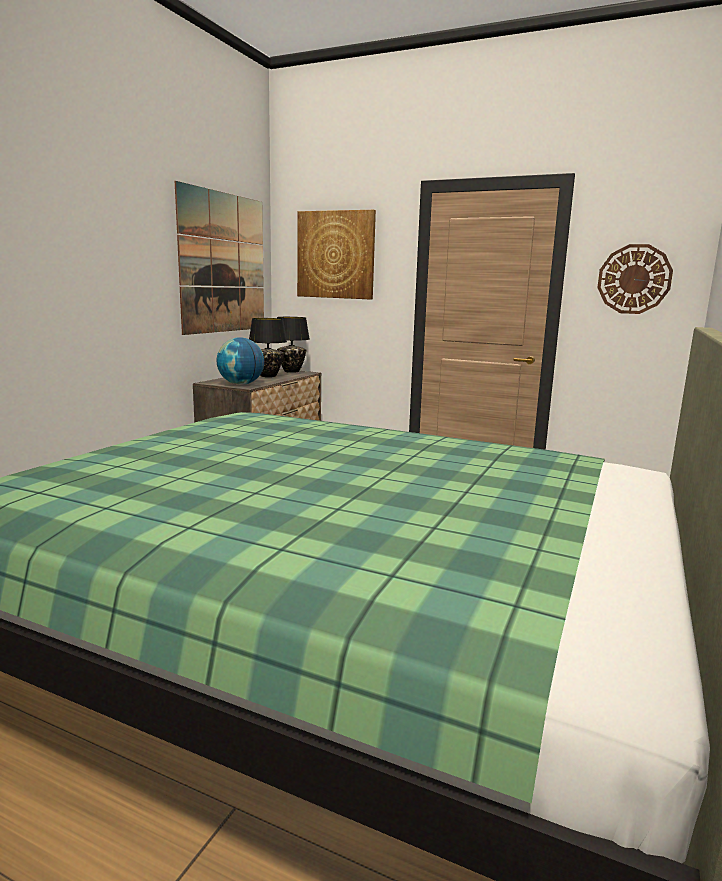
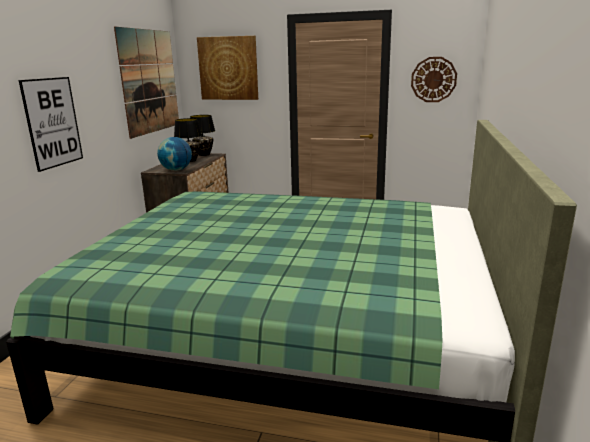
camera: 10 degrees left, 5 degrees up
none -> picture [19,77,83,172]

